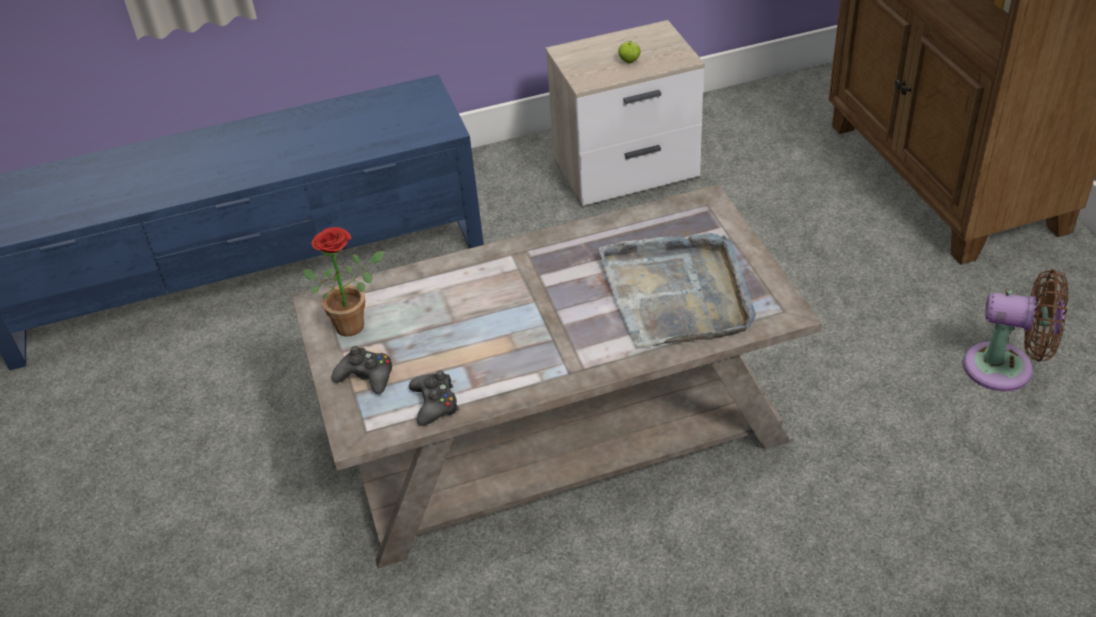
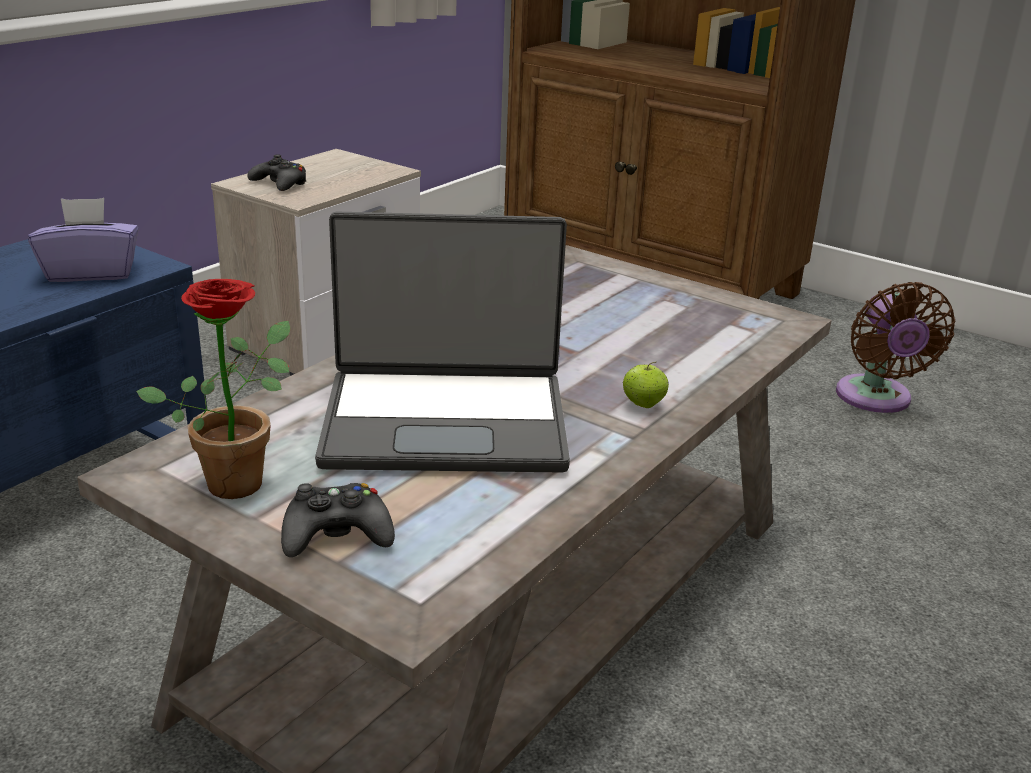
camera: 40 degrees left, 15 degrees down
black game controller [409,370,459,426] -> black game controller moved to [248,154,306,191]
grey tray [599,233,756,347] -> none
apple [618,41,641,63] -> apple moved to [623,362,669,408]
brown fan [963,270,1068,391] -> brown fan turned 105 degrees clockwise [836,282,955,413]
none -> purple tissue box [28,198,139,282]
none -> laptop [315,211,570,472]

